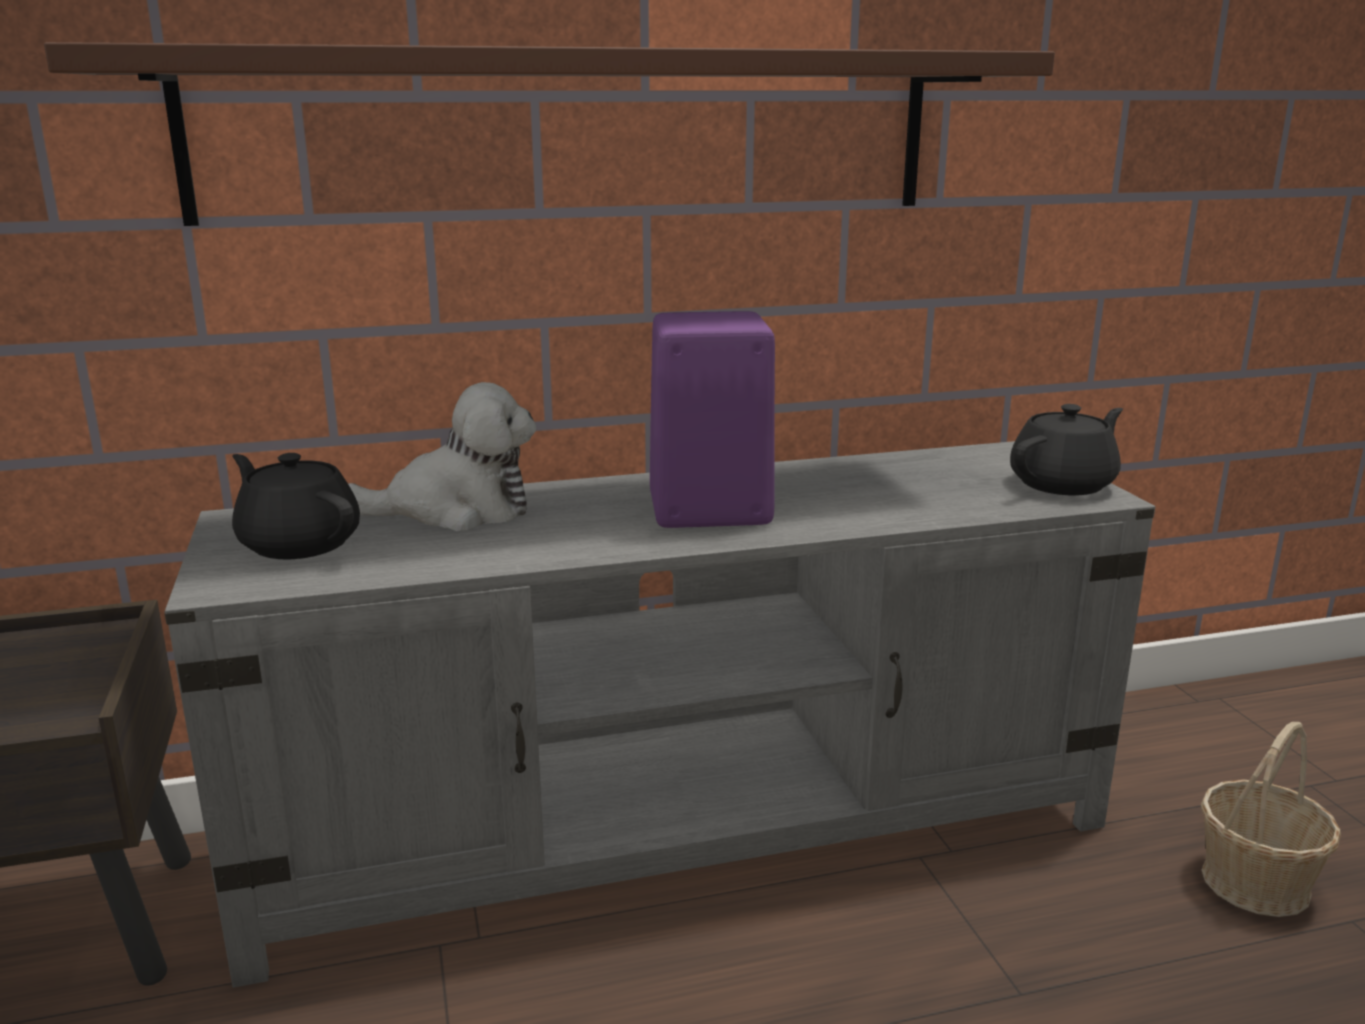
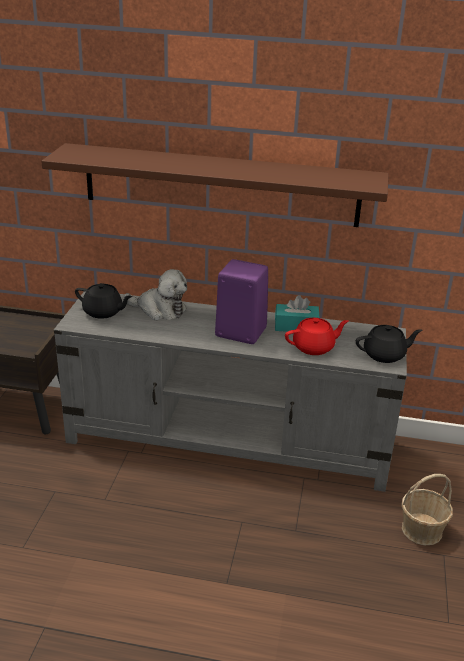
camera: 25 degrees right, 10 degrees up
black teapot [232,453,360,559] -> black teapot turned 135 degrees clockwise [75,283,133,319]
none -> turquoise tissue box [275,295,319,332]
none -> red teapot [285,318,349,355]

